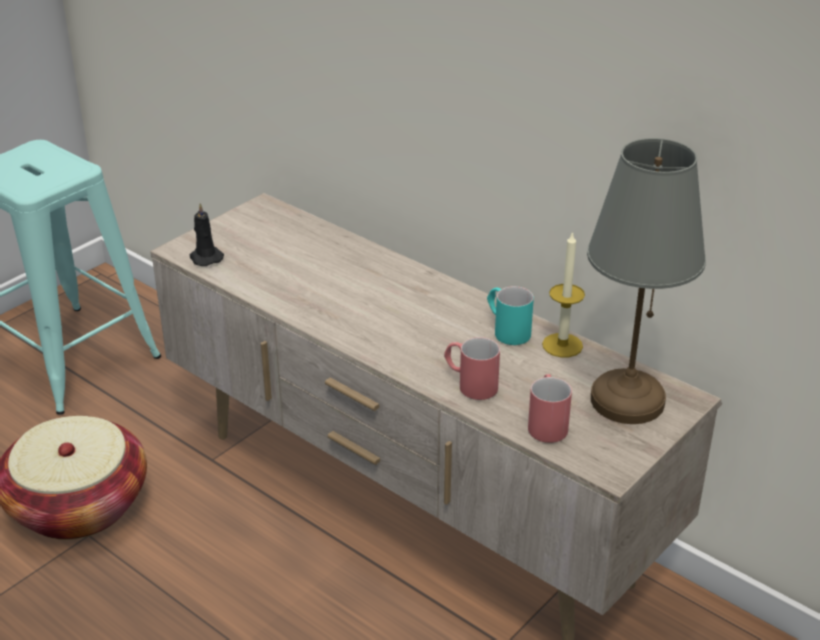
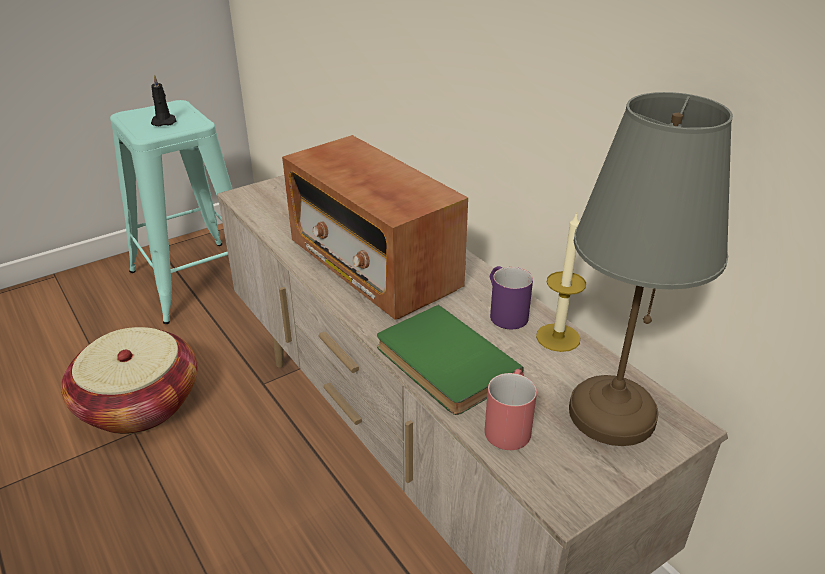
camera: 15 degrees right, 0 degrees up
black candle [190,203,224,266] -> black candle moved to [151,74,177,126]
red mug [444,337,500,400] -> green book [377,305,523,415]
turquoise mug [487,286,534,345] -> purple mug [490,266,533,329]
none -> radio [282,135,468,320]

